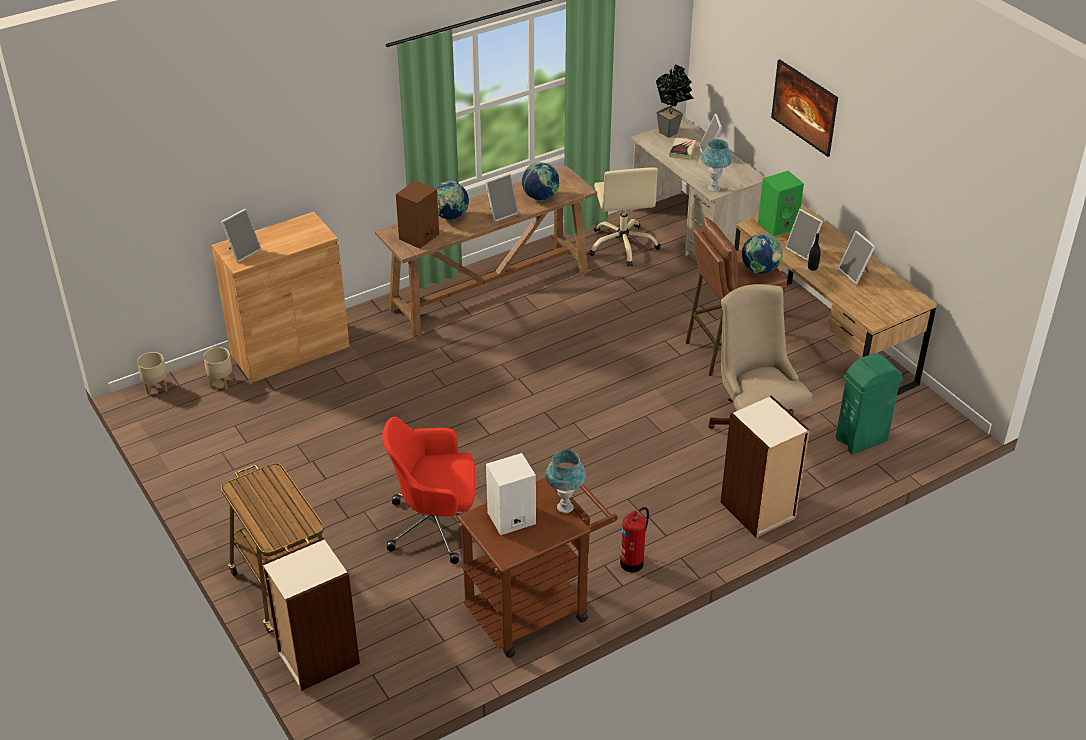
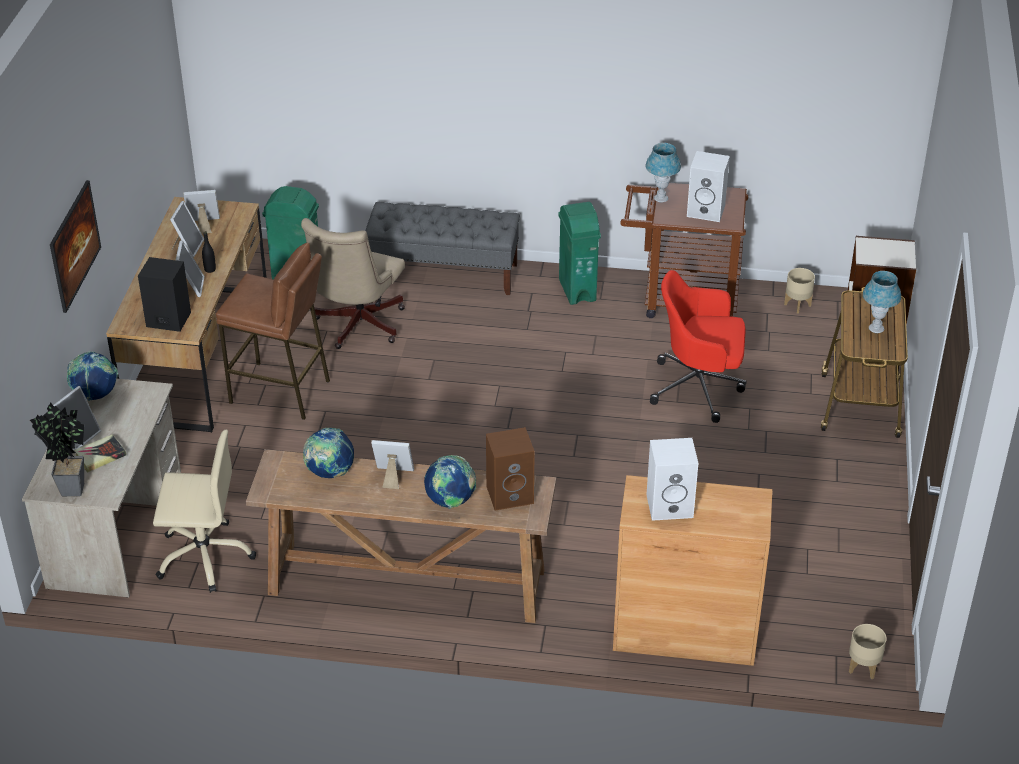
camera: 140 degrees left, 0 degrees up
beige planter [203,347,234,390] -> beige planter moved to [784,268,815,314]
picture frame [221,209,261,263] -> picture frame moved to [183,190,220,234]
red office chair [382,417,475,564] -> red office chair turned 150 degrees clockwise [650,270,746,423]
beige office chair [588,167,661,267] -> beige office chair turned 60 degrees clockwise [153,429,256,593]
fire extinguisher [620,507,649,572] -> green trash can [558,202,601,305]
blue table lamp [701,139,732,192] -> blue table lamp moved to [863,271,901,333]
bookcase [721,396,810,538] -> grey bench [365,202,520,295]
globe [742,233,783,274] -> globe moved to [67,352,118,401]
green speaker [758,171,804,236] -> black speaker [138,257,191,332]
none -> white speaker [646,438,698,521]

